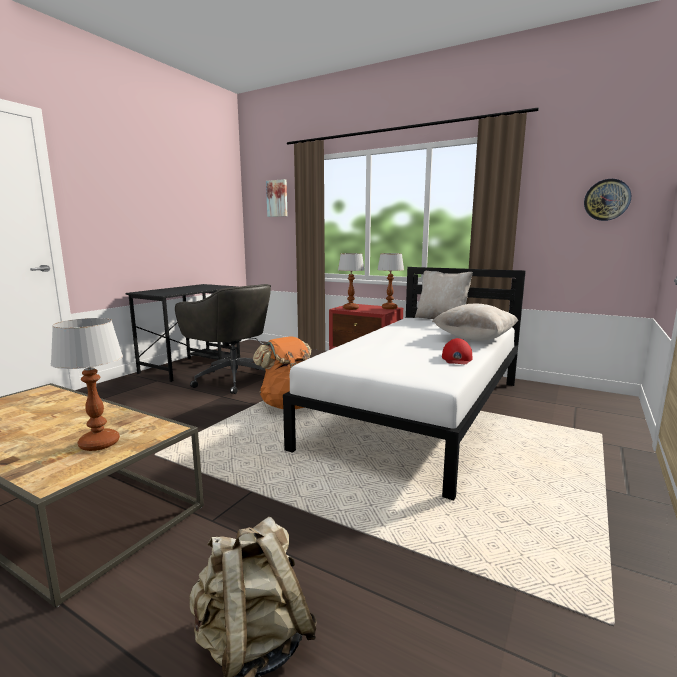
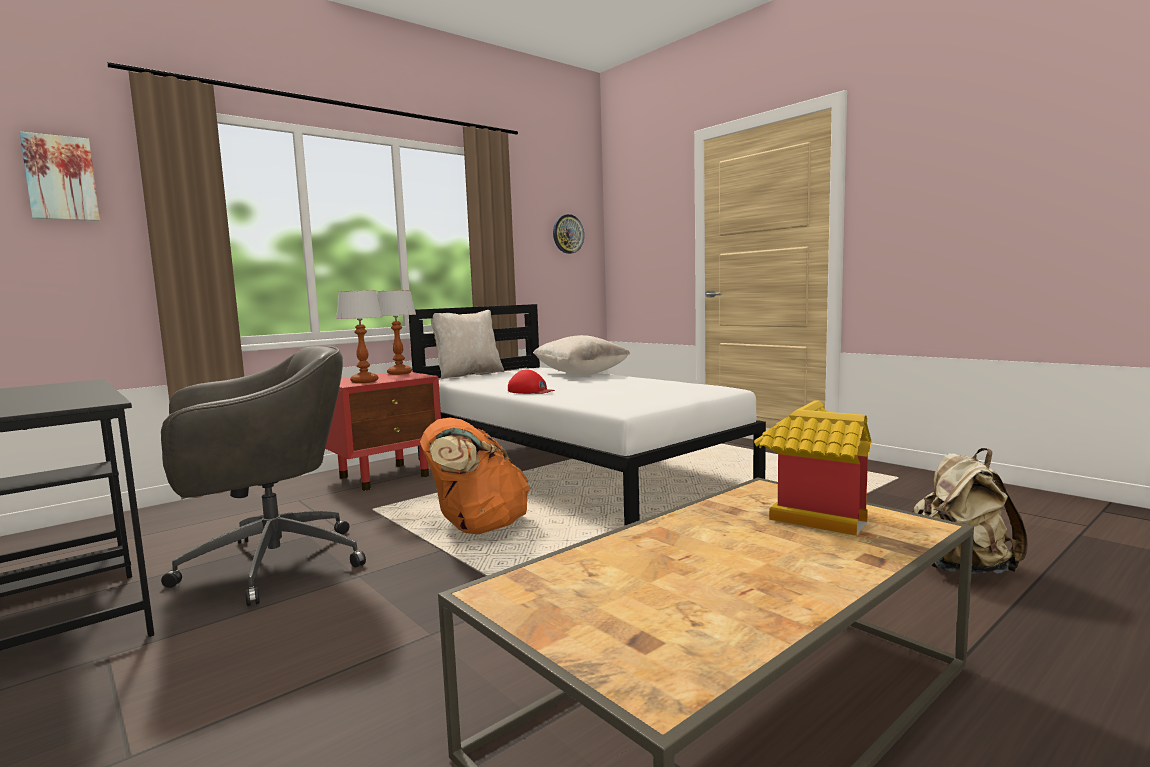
camera: 70 degrees left, 5 degrees down
table lamp [51,318,123,451] -> toy house [754,400,872,536]
red cap [442,338,472,364] -> red cap moved to [508,369,555,394]

